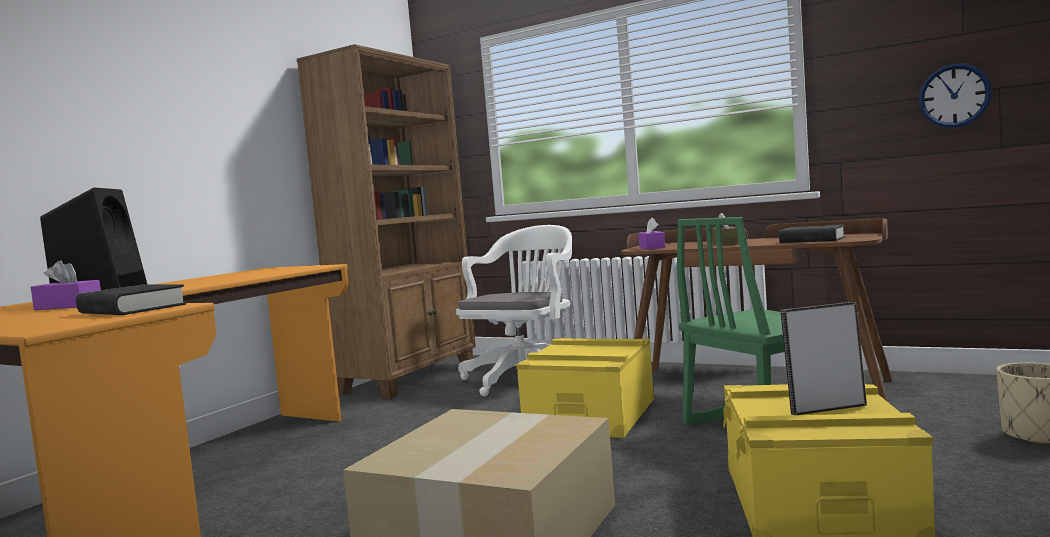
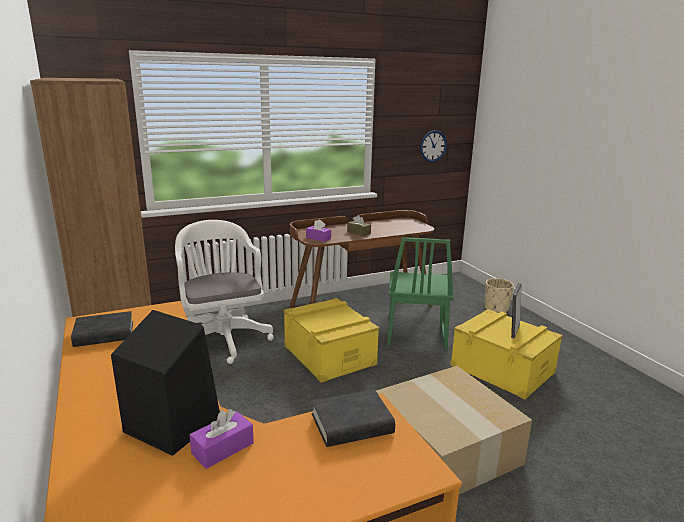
camera: 55 degrees left, 15 degrees up
black book [779,224,845,243] -> black book moved to [71,311,133,347]

